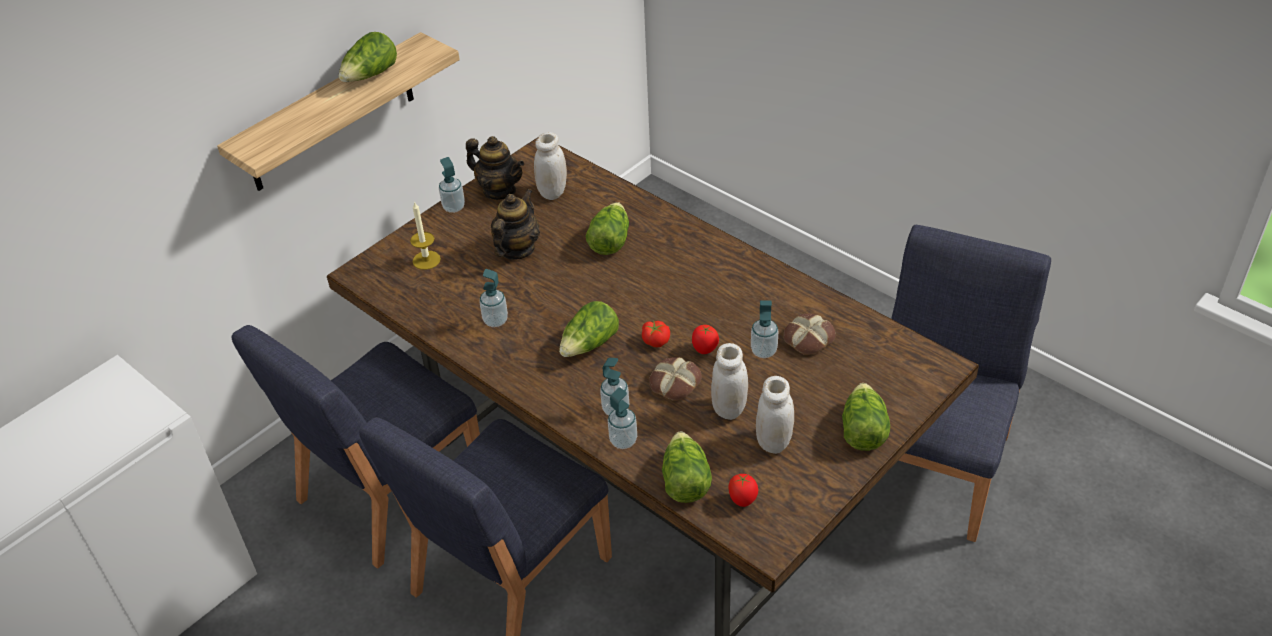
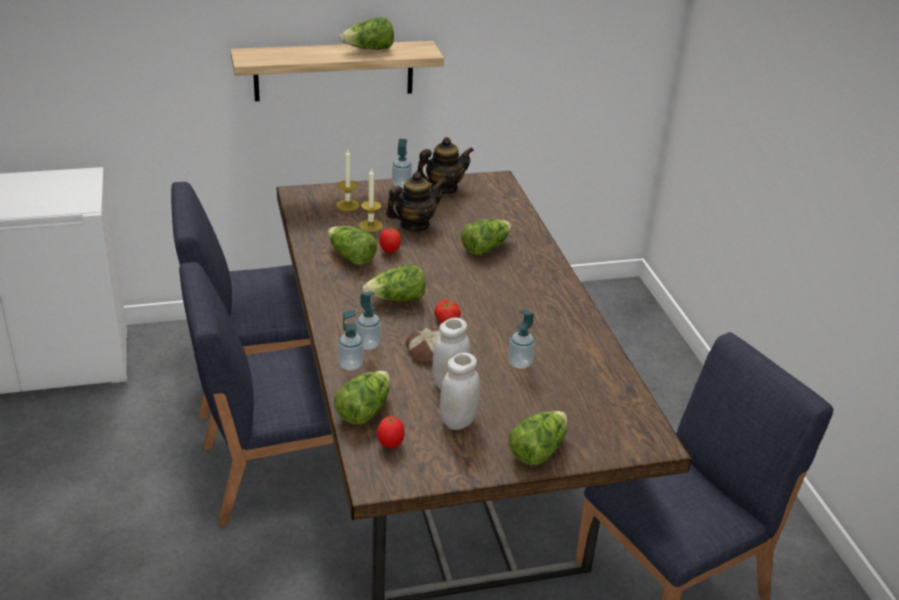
camera: 30 degrees right, 10 degrees down
teapot [466,136,524,200] -> teapot turned 90 degrees counterclockwise [417,137,474,194]
soap dispenser [479,269,508,327] -> lettuce [328,226,377,265]
white jar [534,132,567,200] -> none
tomato [692,325,719,354] -> tomato moved to [379,228,401,253]
bread [784,314,836,355] -> none
none -> candle [359,168,383,232]

